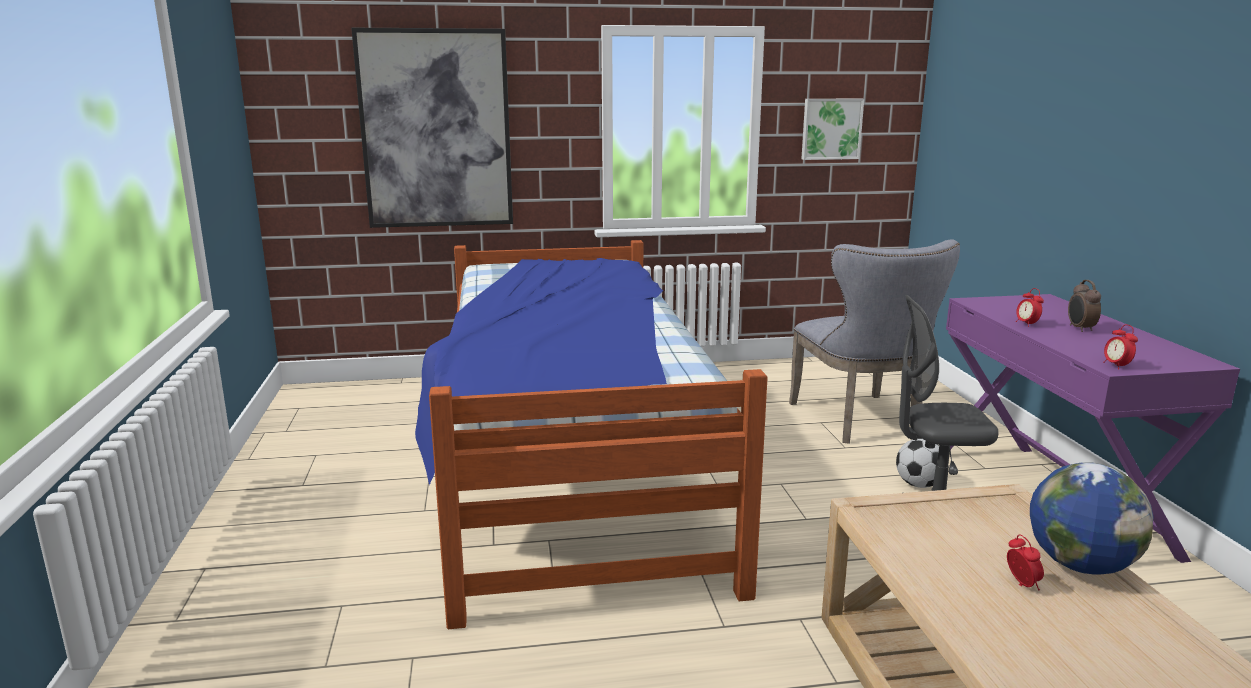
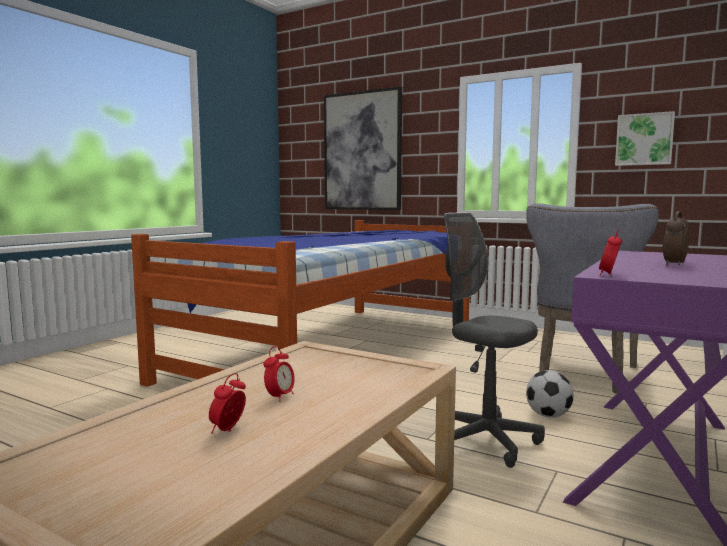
camera: 40 degrees right, 10 degrees down
alarm clock [1016,288,1044,327] -> alarm clock moved to [209,373,246,434]
globe [1030,462,1153,575] -> none

